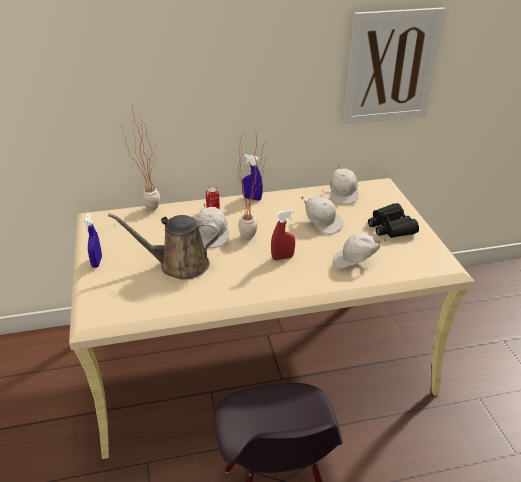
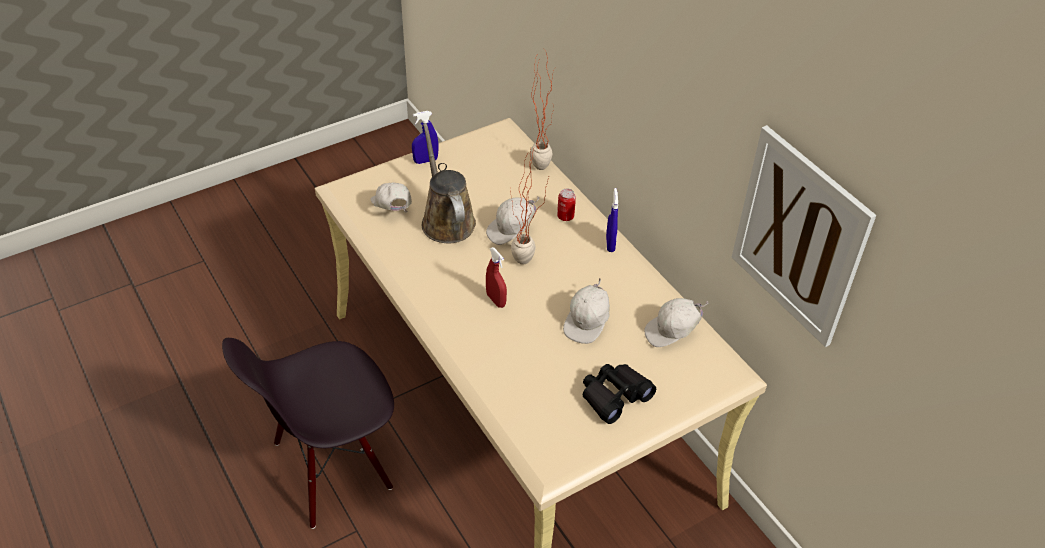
camera: 70 degrees right, 10 degrees up
white cap [333,233,386,268] -> white cap moved to [371,183,412,212]

